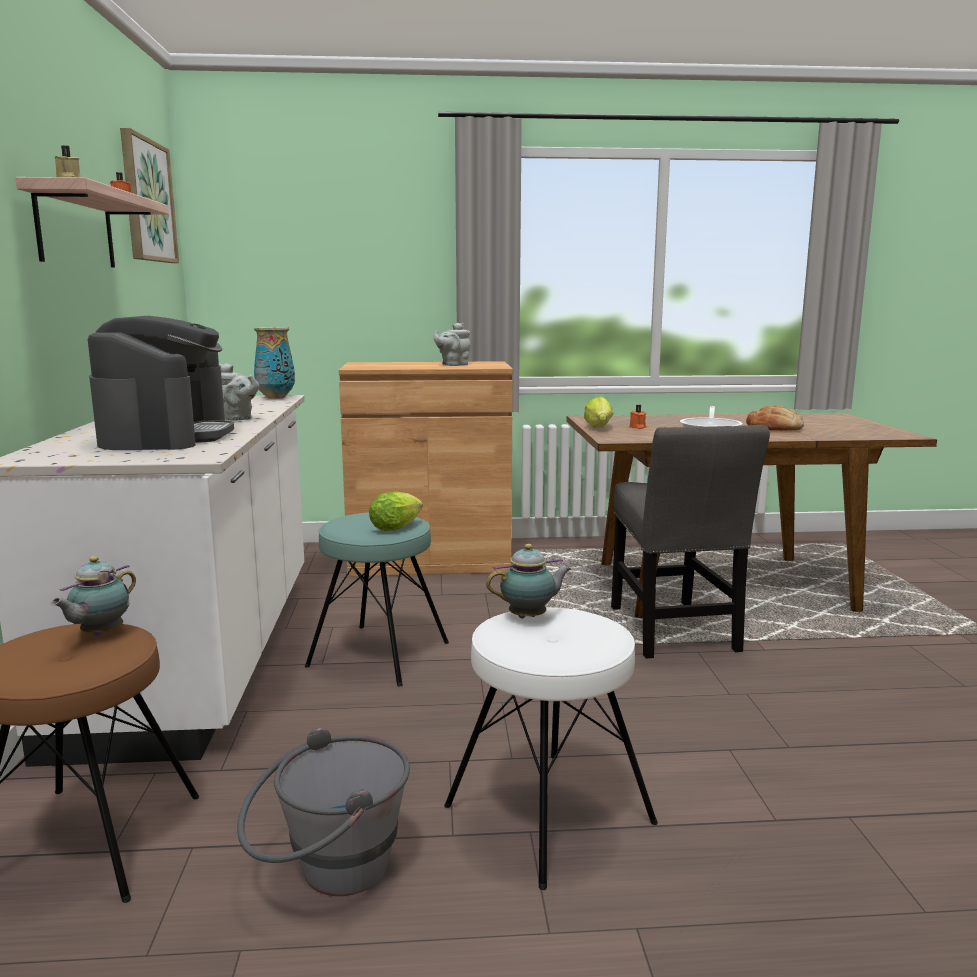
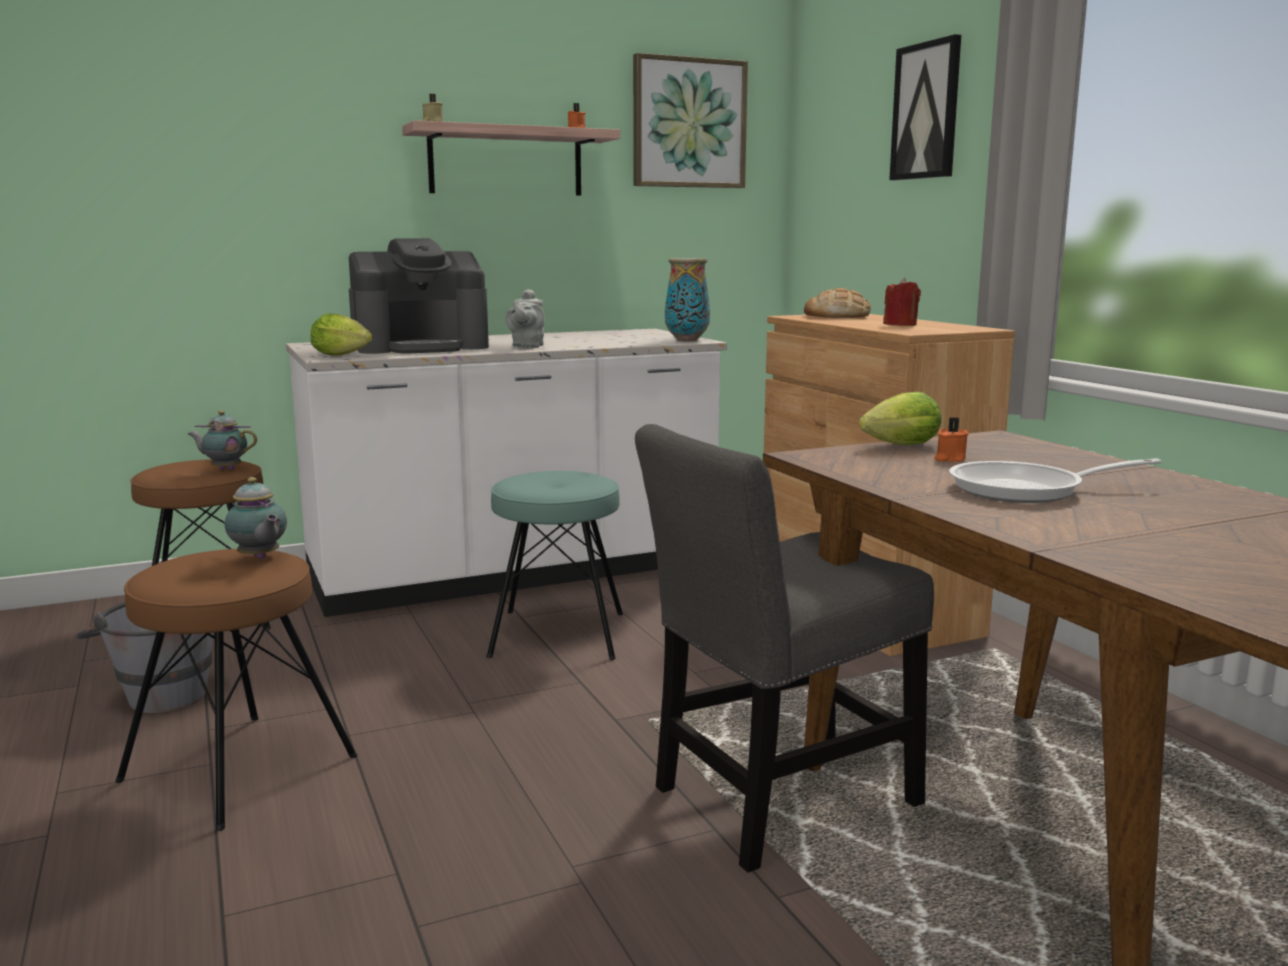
camera: 70 degrees right, 0 degrees up
lettuce [369,492,423,531] -> lettuce moved to [311,314,372,356]
grey teapot [434,323,470,366] -> red candle [883,278,921,326]
white stool [444,607,658,890] -> brown stool [115,549,357,831]
bread [746,405,804,431] -> bread moved to [804,288,871,318]
none -> picture [889,34,961,180]

